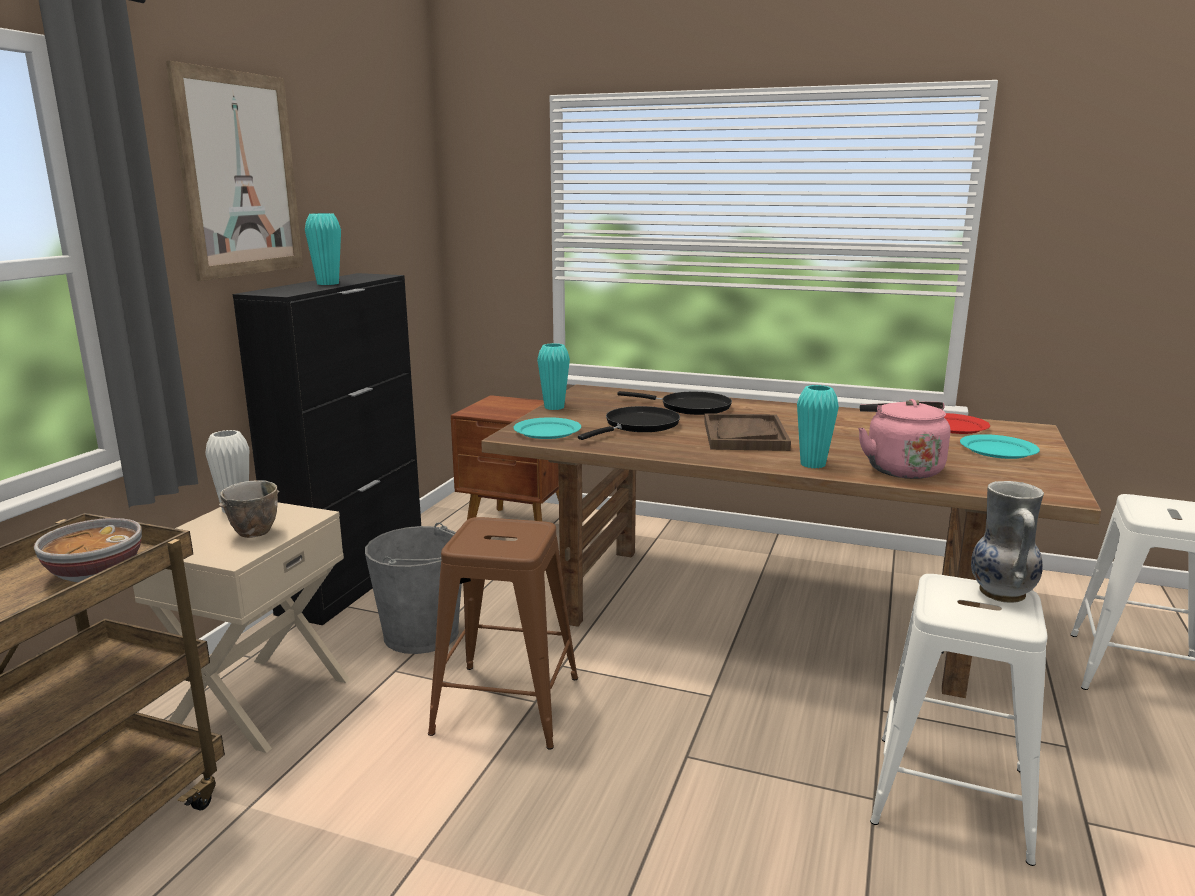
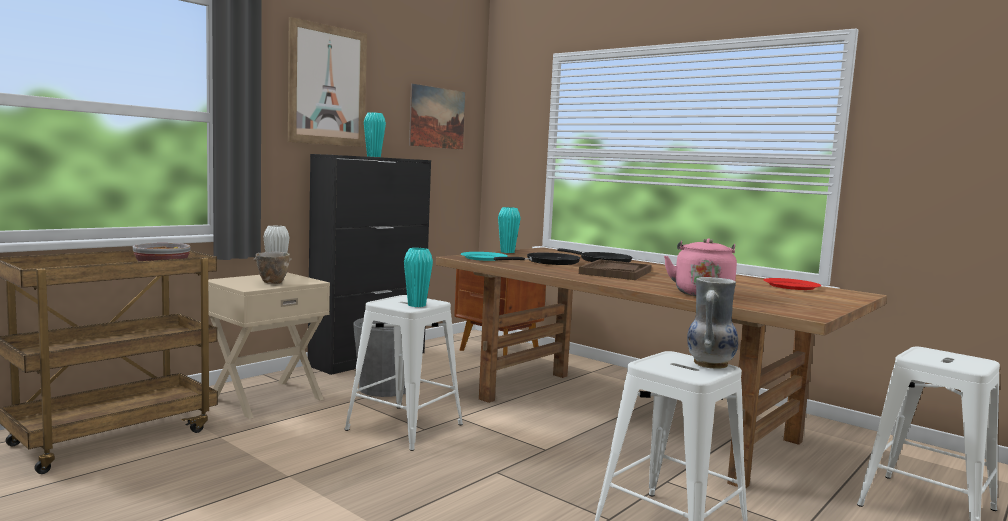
camera: 20 degrees right, 10 degrees down
brown stool [428,517,578,749] -> white stool [344,295,463,451]
turquoise vase [797,385,839,469] -> turquoise vase moved to [404,248,433,307]
turquoise plate [960,434,1040,459] -> none
none -> picture [409,84,465,150]

